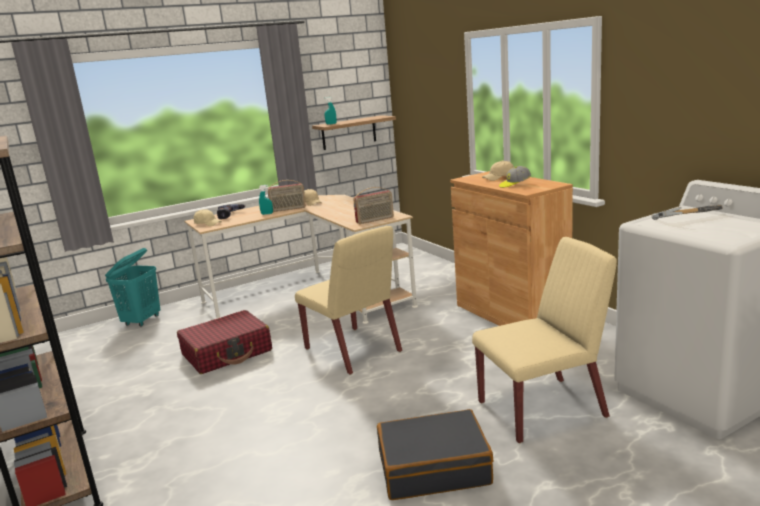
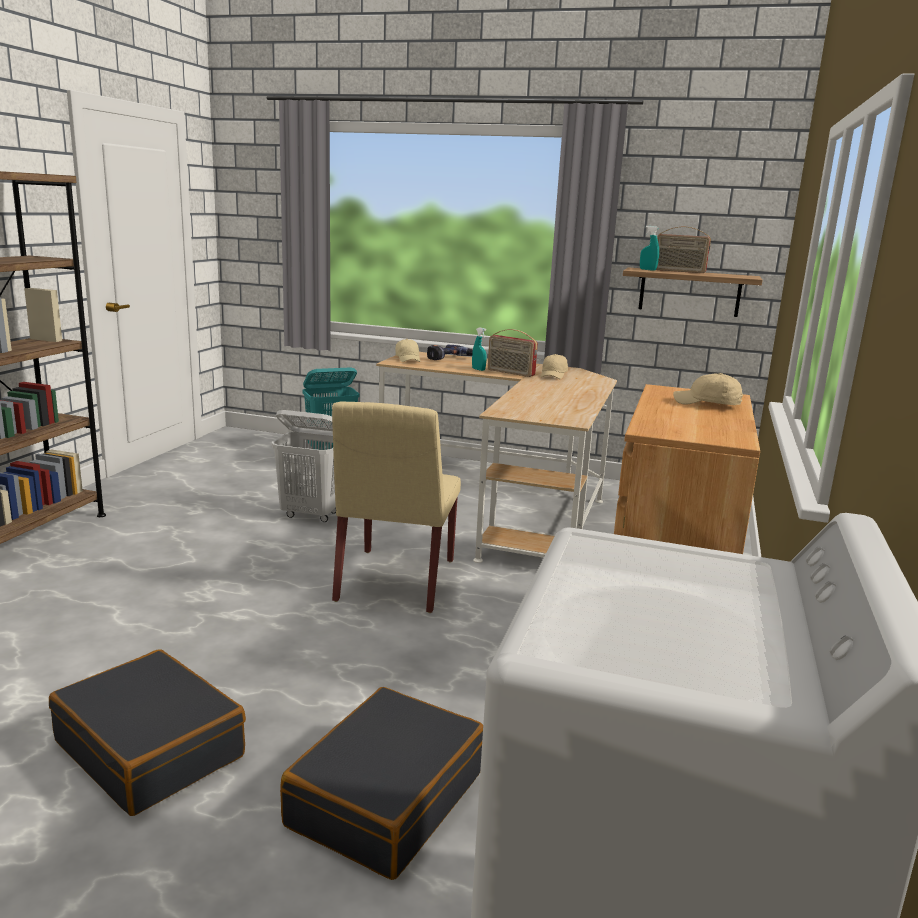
camera: 45 degrees right, 0 degrees up
red suitcase [177,310,272,374] -> white laundry basket [272,410,336,522]
radio [353,187,394,224] -> radio moved to [656,227,711,273]
beige chair [472,237,617,443] -> black suitcase [280,687,483,880]
cap [499,166,531,188] -> none
hammer [652,205,723,220] -> none

